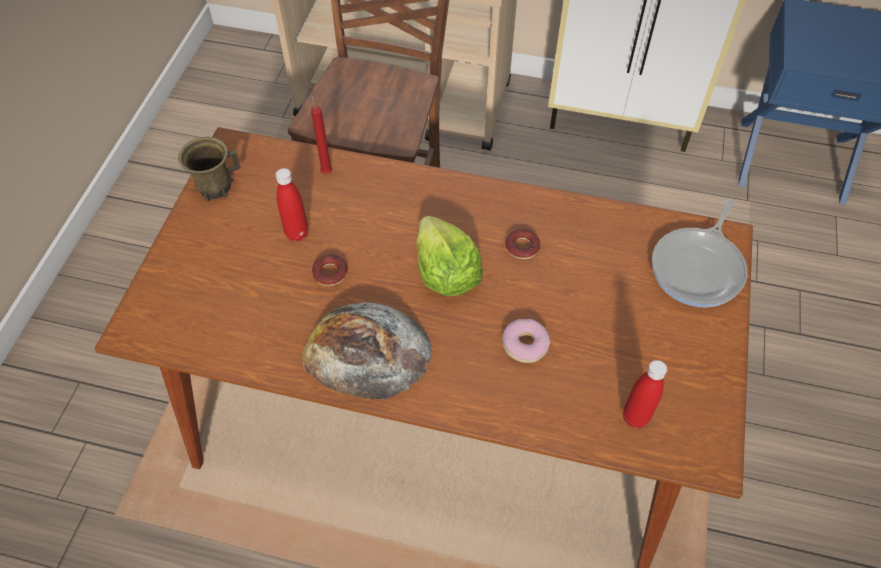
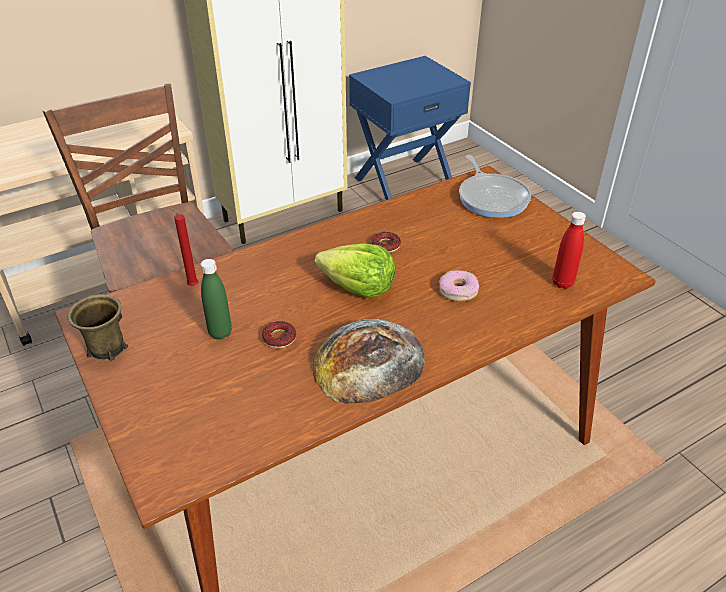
camera: 45 degrees left, 15 degrees down
red bottle [275,168,308,241] -> green bottle [200,259,232,339]

